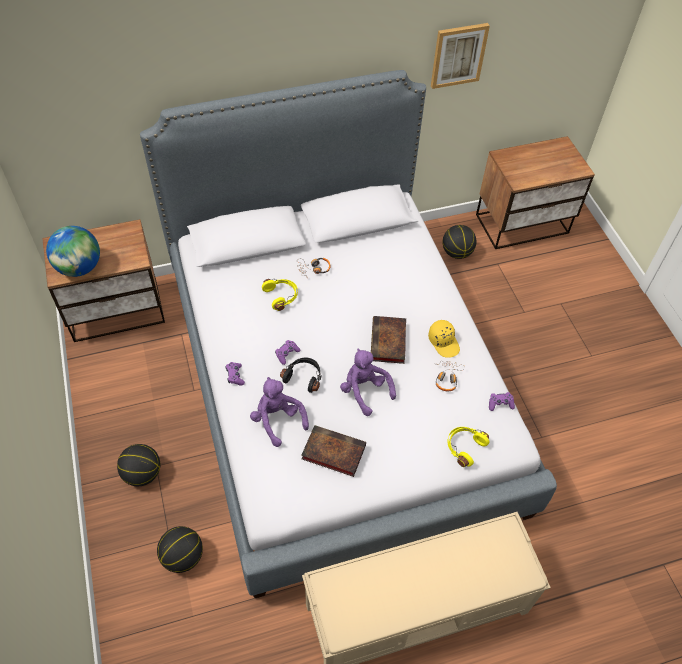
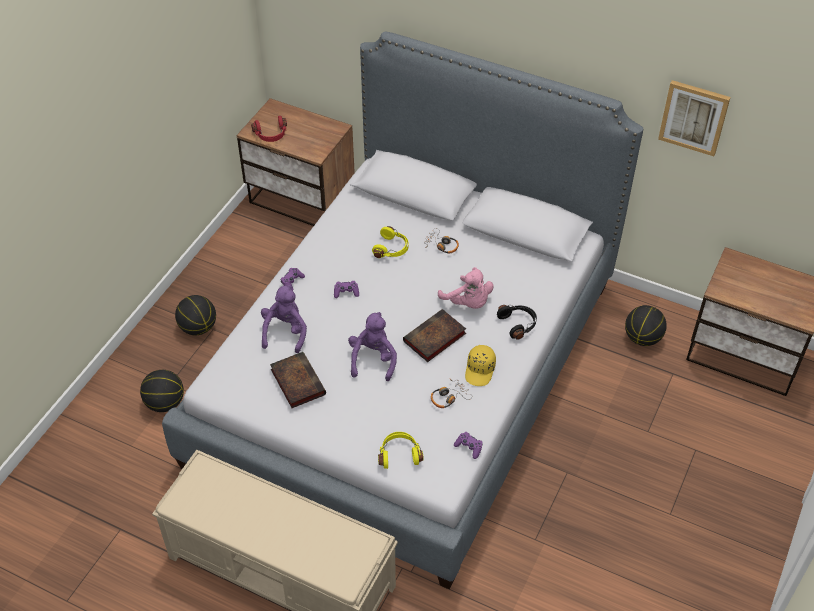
camera: 45 degrees right, 5 degrees down
globe [46,226,100,277] -> red headphones [251,116,287,142]
black headphones [280,357,322,393] -> black headphones moved to [497,305,537,340]
none -> pink plush toy [438,267,494,309]

